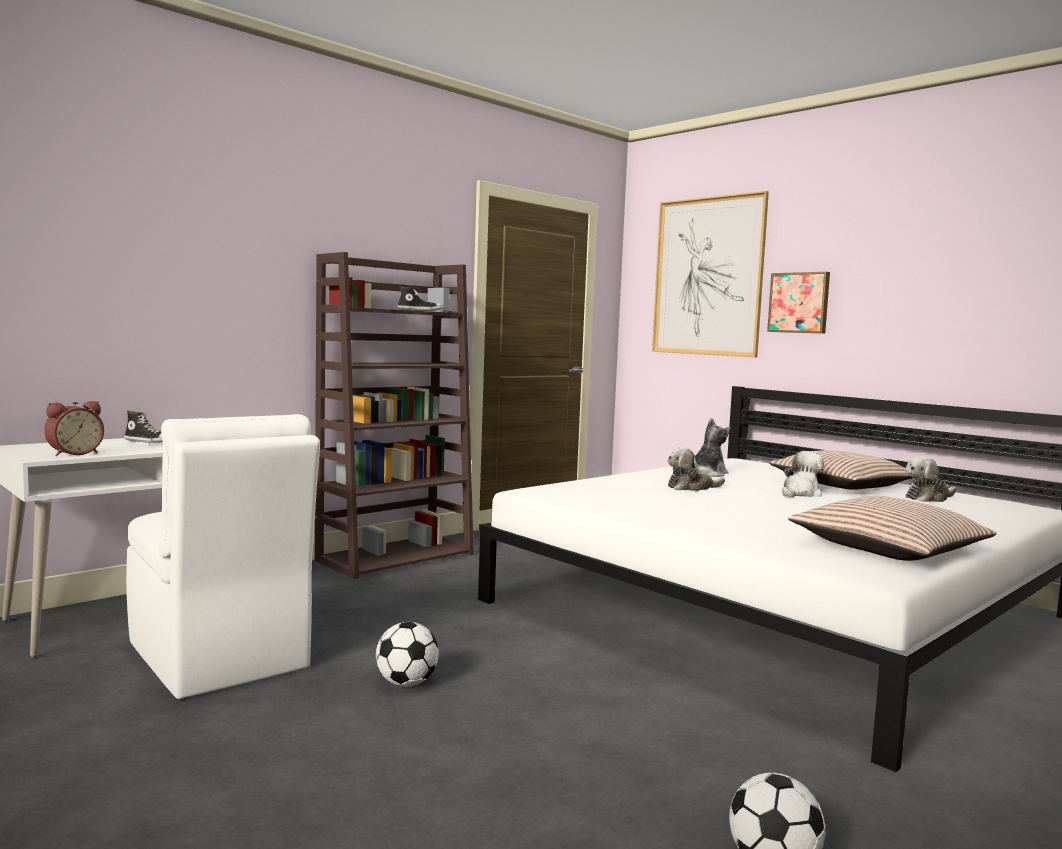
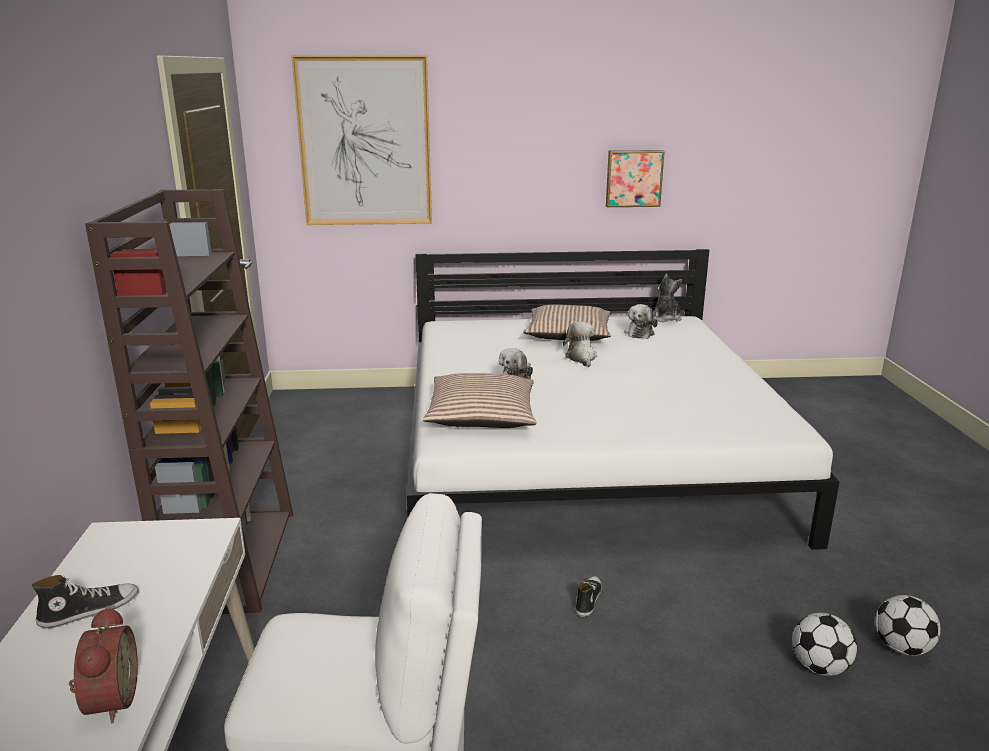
camera: 50 degrees left, 15 degrees up
football [376,622,439,687] -> football moved to [792,613,857,676]
shoe [397,286,443,311] -> shoe moved to [575,576,602,617]
plush toy [694,418,730,477] -> plush toy moved to [653,274,682,322]
picture [767,272,830,334] -> picture moved to [606,150,665,207]
pillow [788,496,996,561] -> pillow moved to [423,373,536,428]

